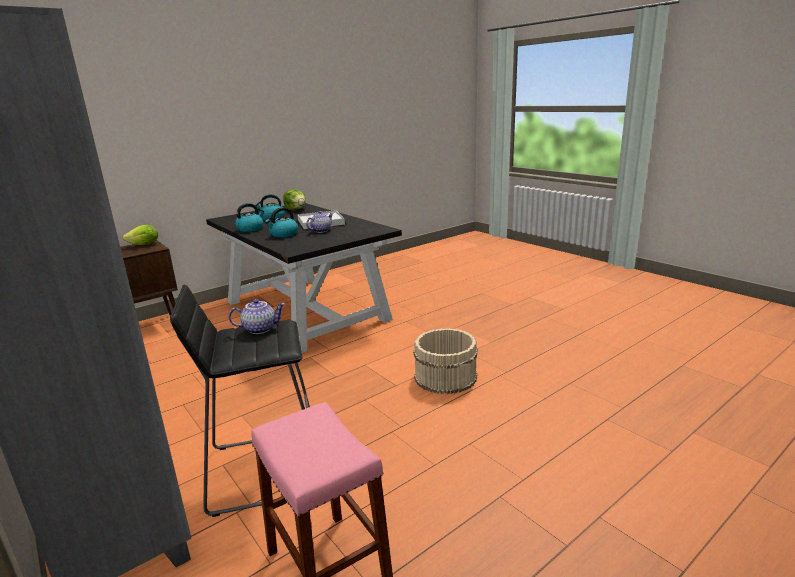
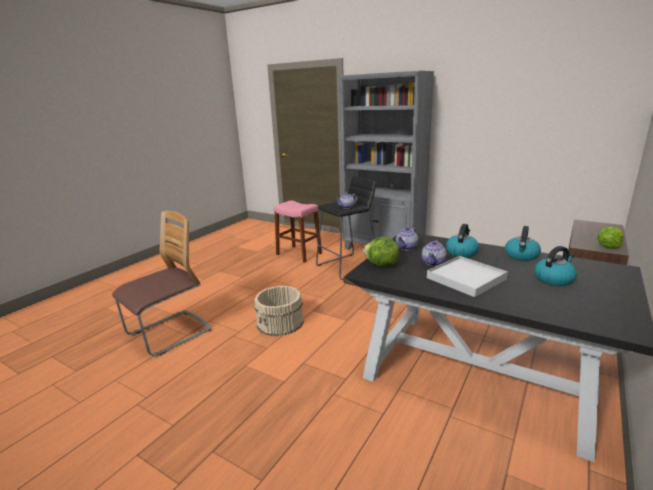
camera: 160 degrees right, 0 degrees up
lettuce [283,189,306,210] -> lettuce moved to [363,237,400,267]
none -> chair [112,211,212,356]
none -> teapot [396,227,418,250]

